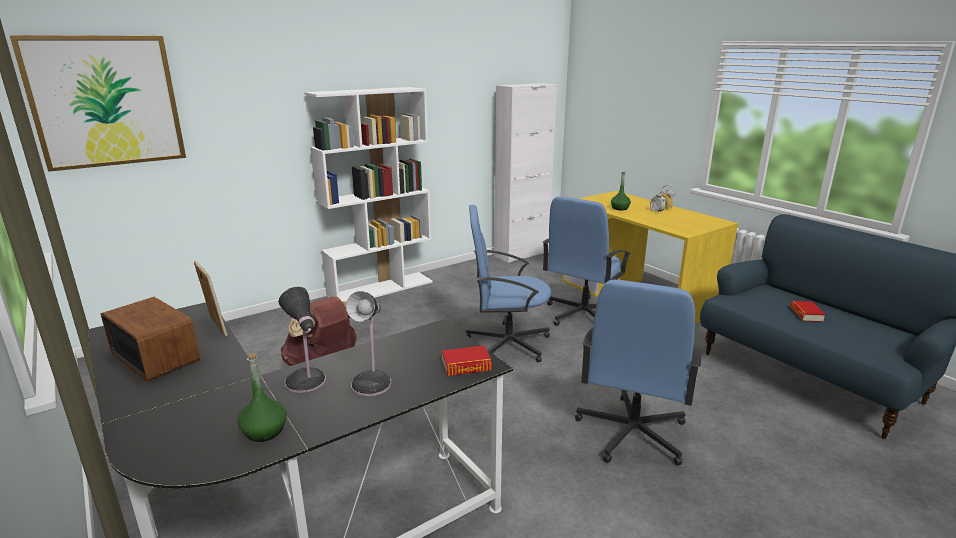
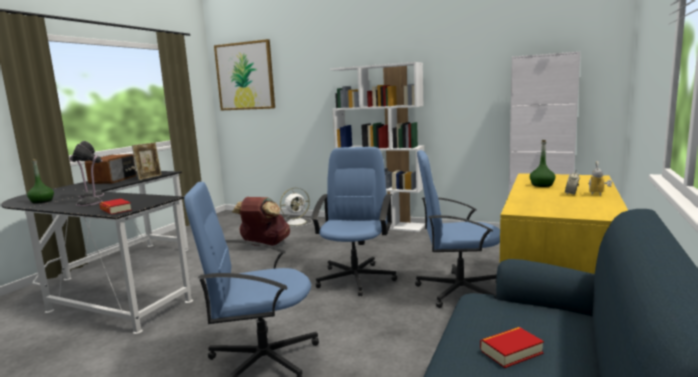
camera: 60 degrees right, 10 degrees down
blue office chair [466,205,551,363] -> blue office chair turned 45 degrees clockwise [311,147,397,296]
none -> white fan [280,188,312,227]

